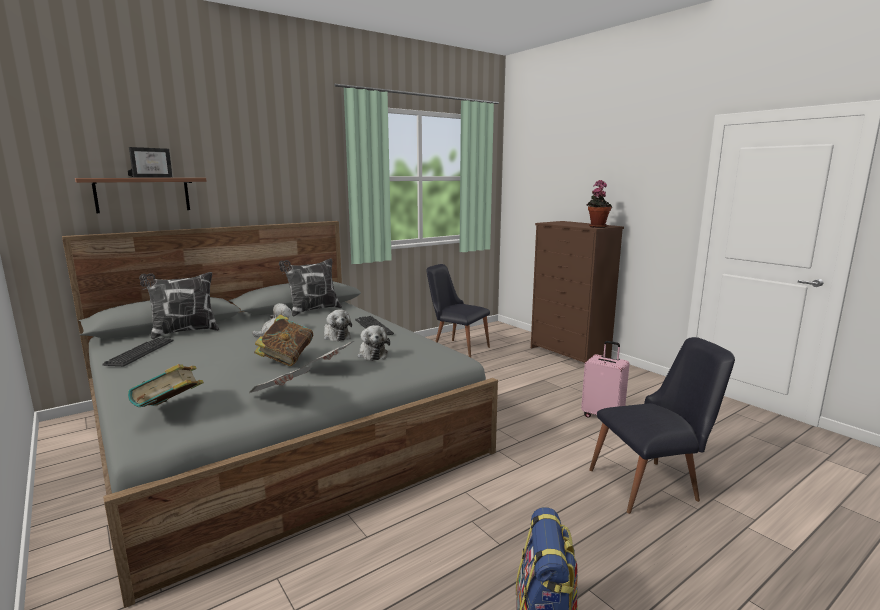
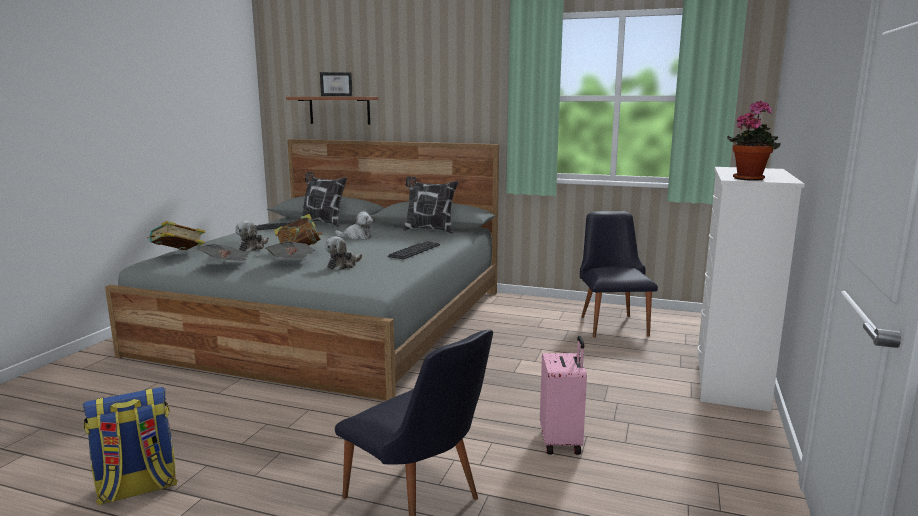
camera: 55 degrees right, 0 degrees up
plush toy [324,310,352,341] -> plush toy moved to [235,221,269,252]
brown dresser [531,221,624,363] -> white dresser [697,167,805,412]

